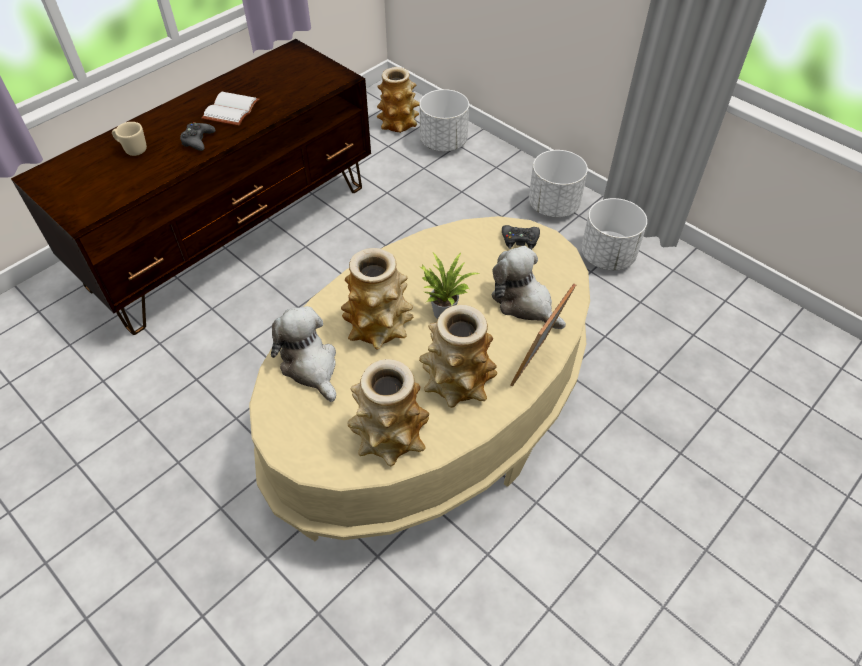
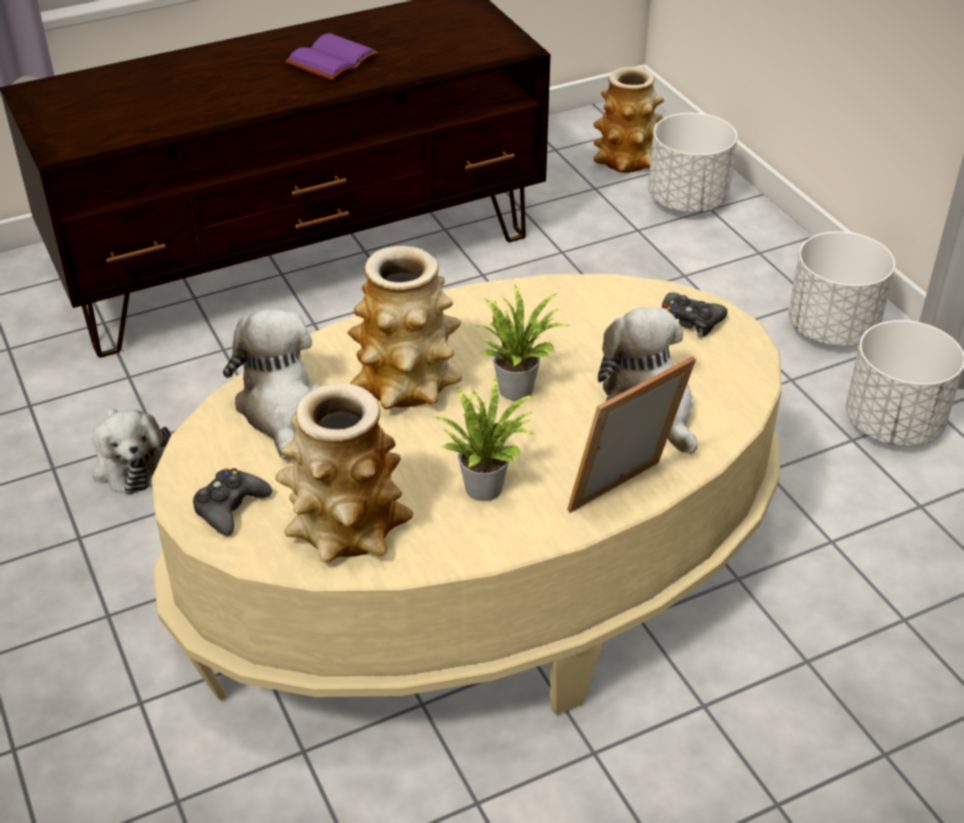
camera: 20 degrees right, 10 degrees down
beige mug [112,122,147,156] -> none
black game controller [180,122,216,151] -> black game controller moved to [193,468,272,536]
white book [202,92,260,126] -> purple book [285,33,379,81]
vase [419,305,497,408] -> potted plant [434,377,536,501]
none -> plush toy [92,408,171,495]

